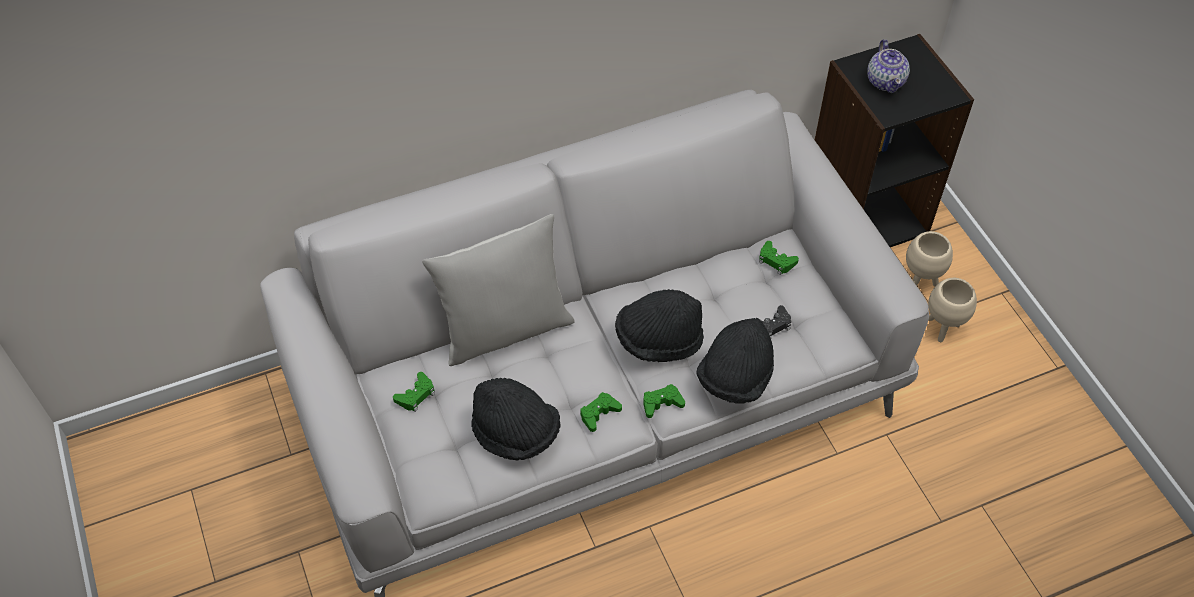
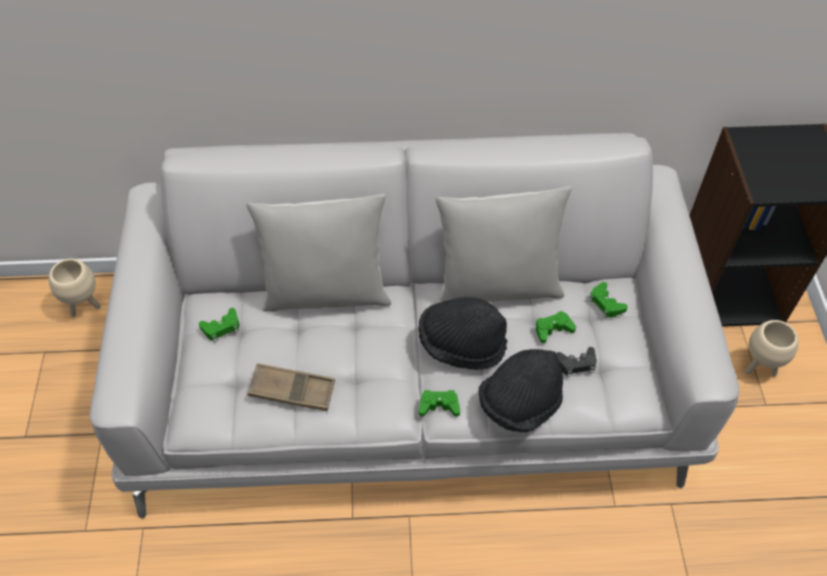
camera: 20 degrees right, 0 degrees up
black hat [471,378,561,460] -> brown tray [248,363,335,411]
green game controller [580,392,622,432] -> green game controller moved to [536,311,576,343]
teapot [867,39,910,93] -> none
beige planter [928,278,977,342] -> beige planter moved to [49,259,101,317]
none -> grey pillow [435,186,572,303]

